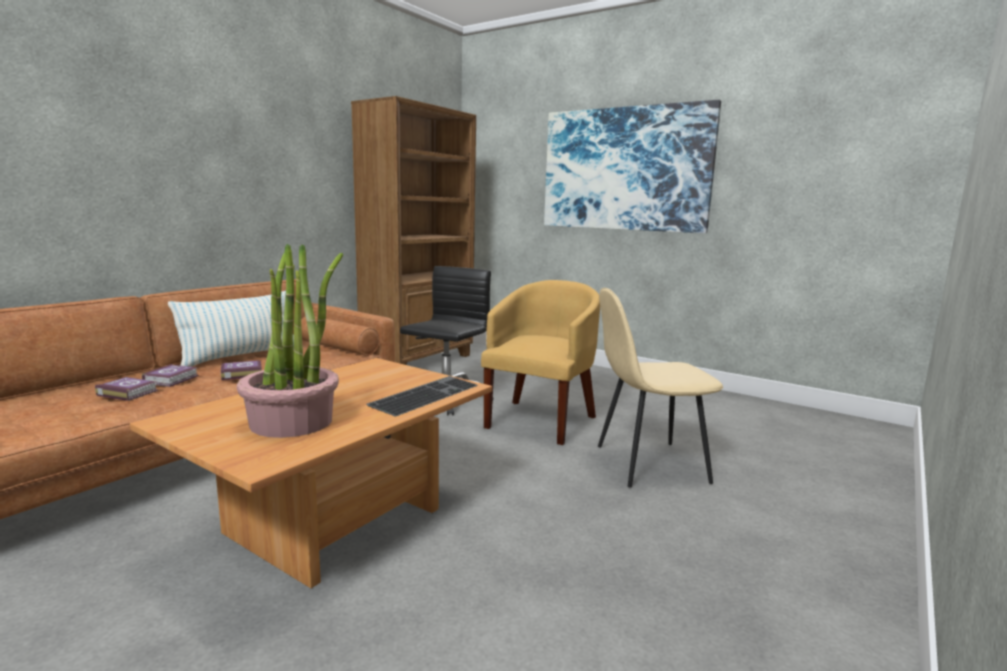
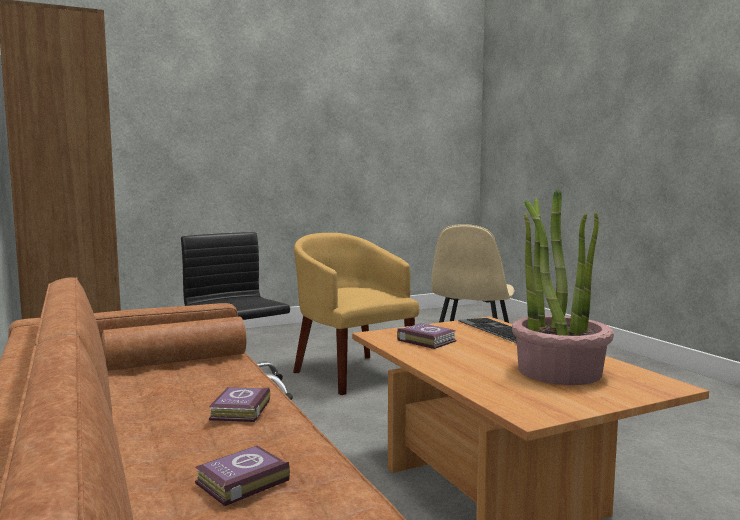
camera: 60 degrees left, 5 degrees down
book [142,364,199,387] -> book moved to [397,323,457,349]
pillow [168,291,294,367] -> none
picture [544,100,721,233] -> none

